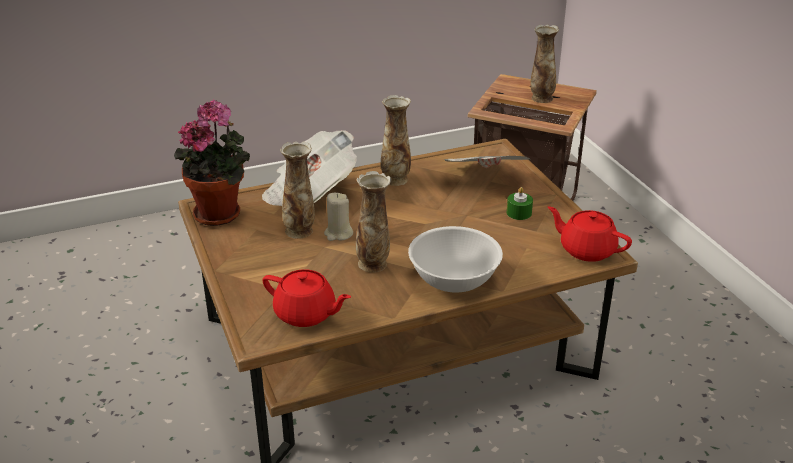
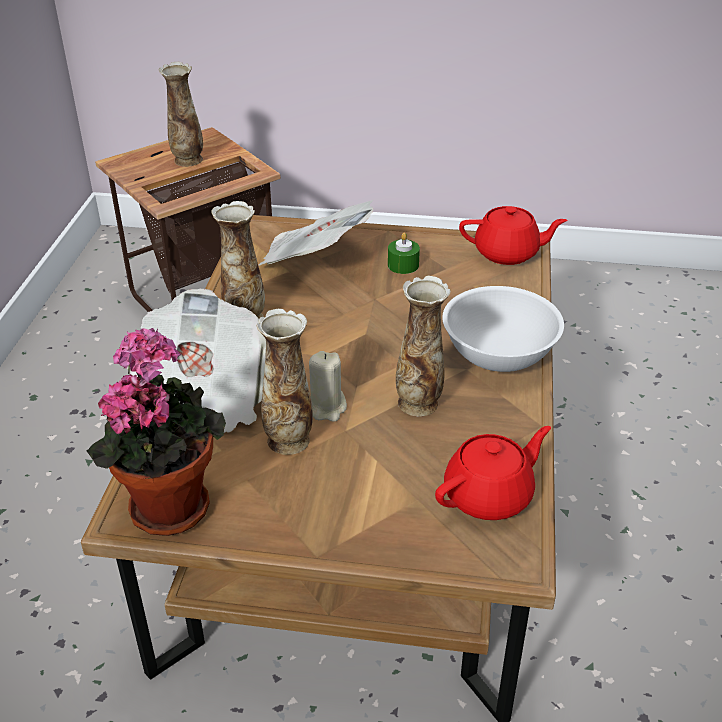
camera: 60 degrees left, 5 degrees up
red teapot [548,206,632,262] -> red teapot turned 150 degrees counterclockwise [459,206,567,265]

